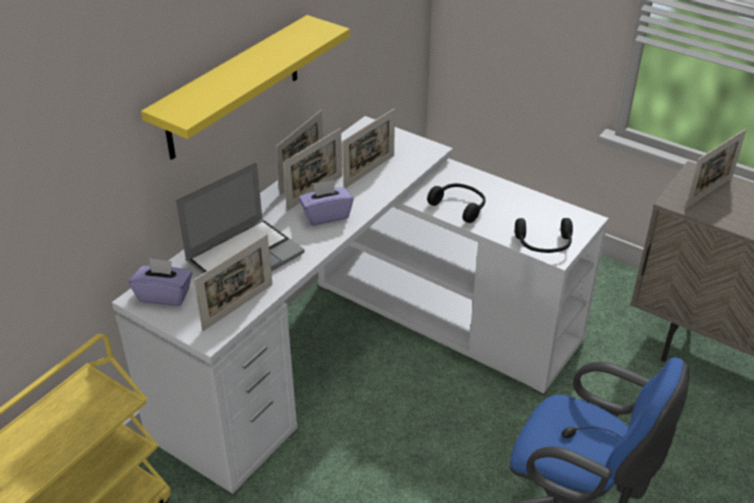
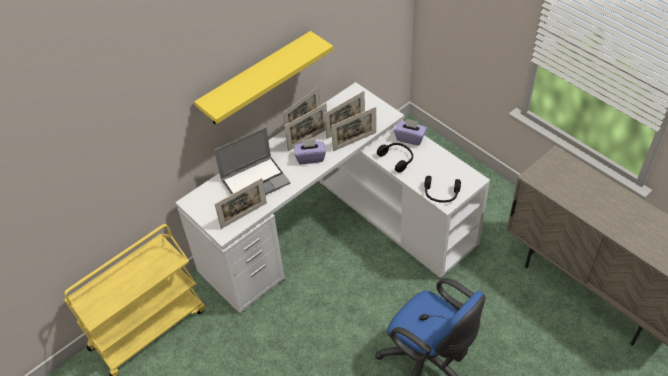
camera: 15 degrees right, 10 degrees up
purple tissue box [129,258,192,306] -> purple tissue box moved to [394,118,427,146]
picture frame [685,129,746,209] -> picture frame moved to [331,107,376,151]

